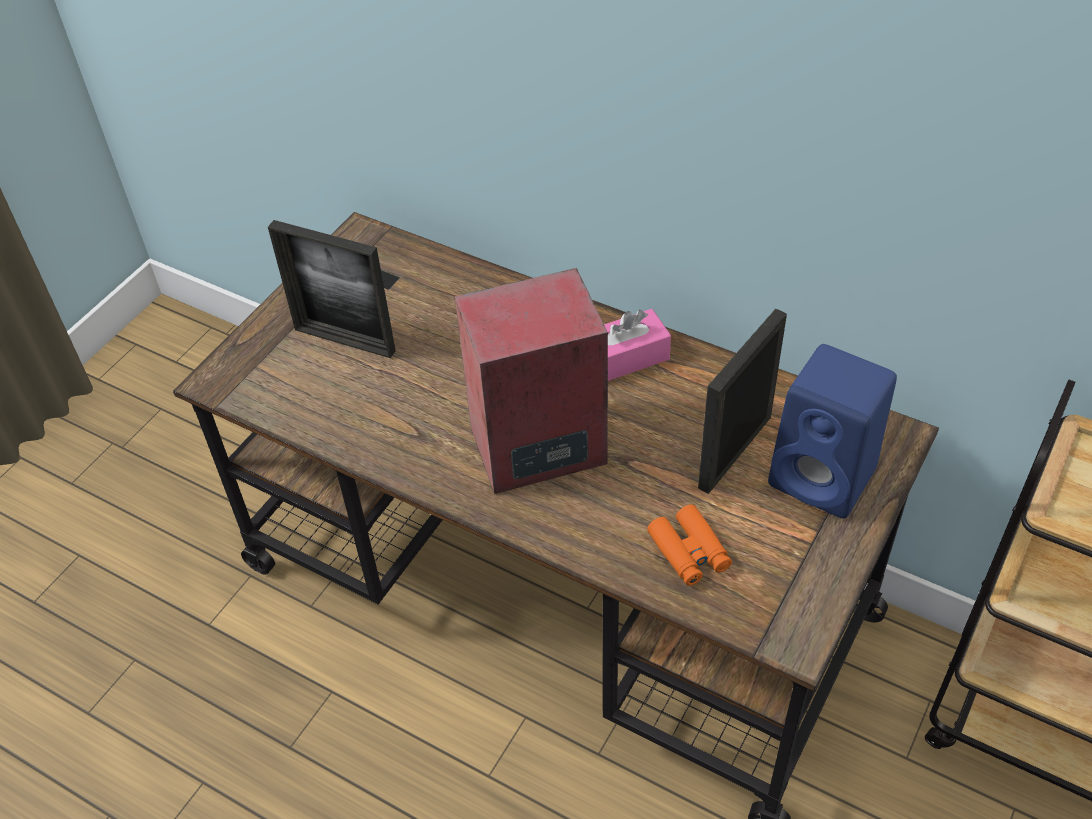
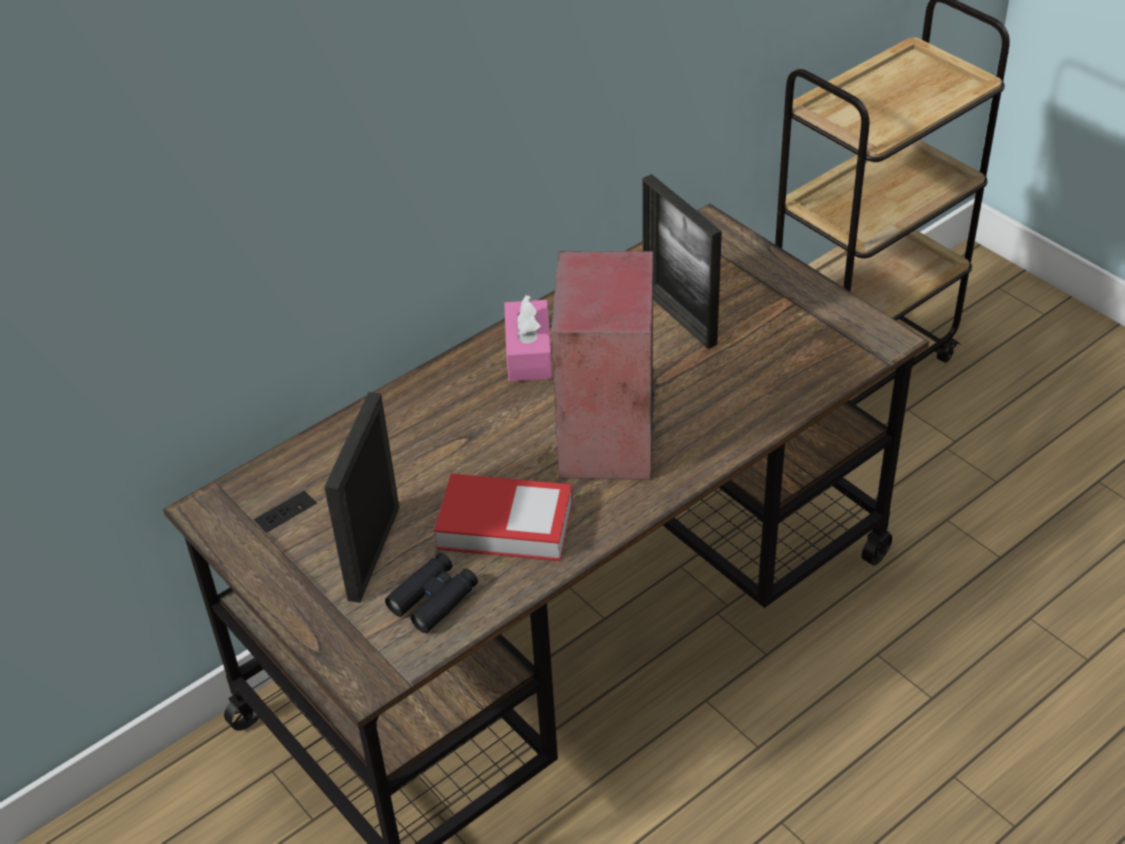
camera: 70 degrees left, 5 degrees down
picture frame [268,220,396,358] -> picture frame turned 150 degrees clockwise [324,392,399,603]
orange binoculars [647,504,732,586] -> none
blue speaker [768,344,897,519] -> none
none -> black binoculars [385,553,478,633]
none -> book [434,473,573,561]

